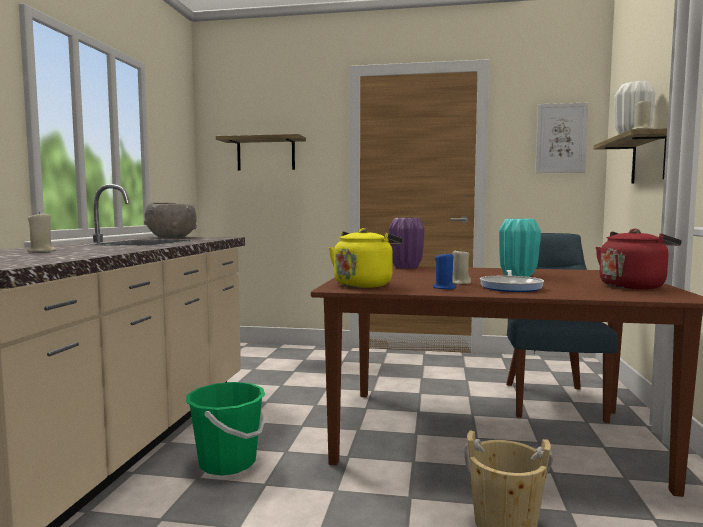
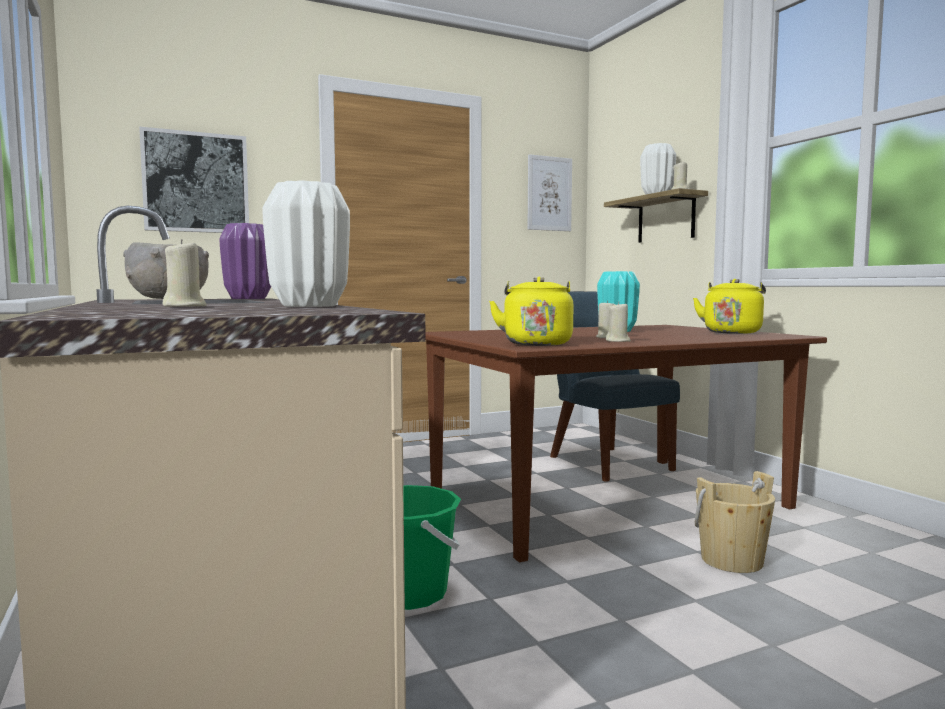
camera: 35 degrees left, 0 degrees up
shelf [216,134,306,171] -> picture [139,127,249,233]
purple vase [389,218,424,269] -> purple vase moved to [220,223,271,299]
blue candle [433,252,457,289] -> beige candle [606,302,631,342]
frying pan [480,270,544,292] -> none
red kettle [596,229,682,290] -> yellow kettle [693,279,766,334]
none -> white vase [262,180,350,307]

